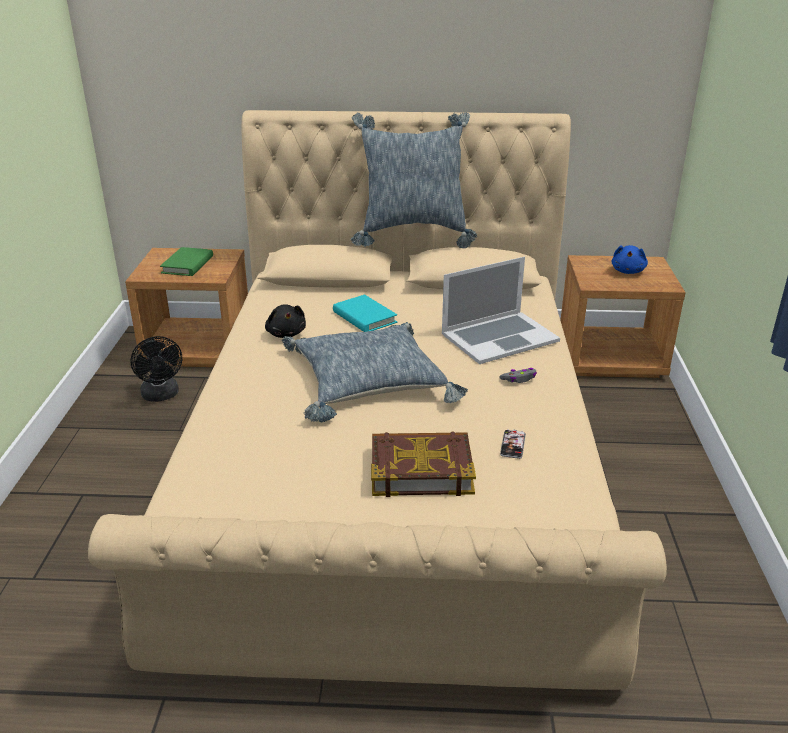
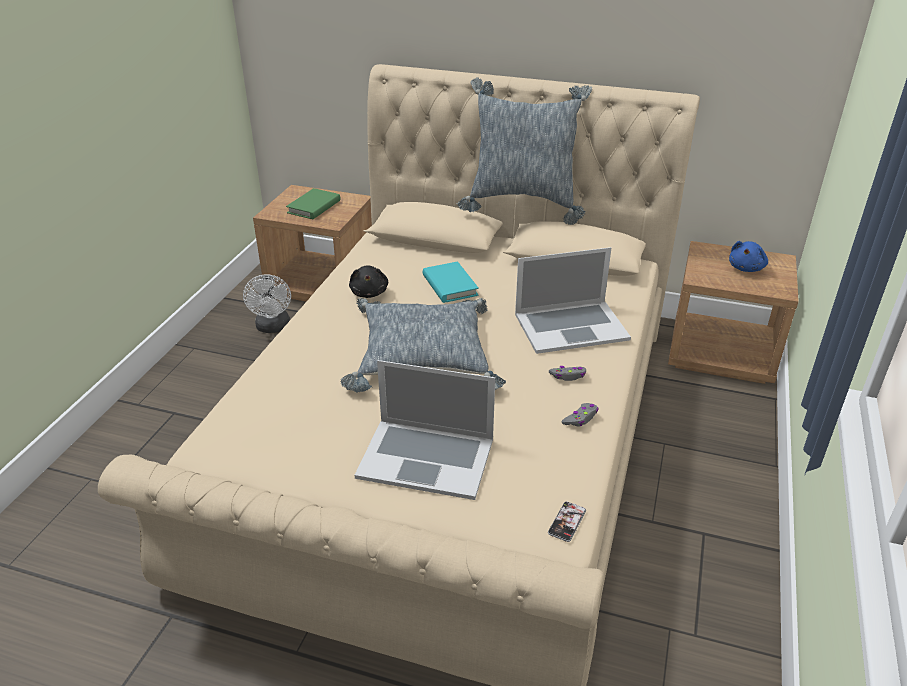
camera: 15 degrees right, 5 degrees up
black fan [130,336,182,402] -> white fan [243,274,291,333]
book [371,431,476,497] -> laptop [355,360,495,500]
phone [500,429,526,459] -> phone moved to [548,501,586,542]
none -> grey game controller [562,403,598,427]

